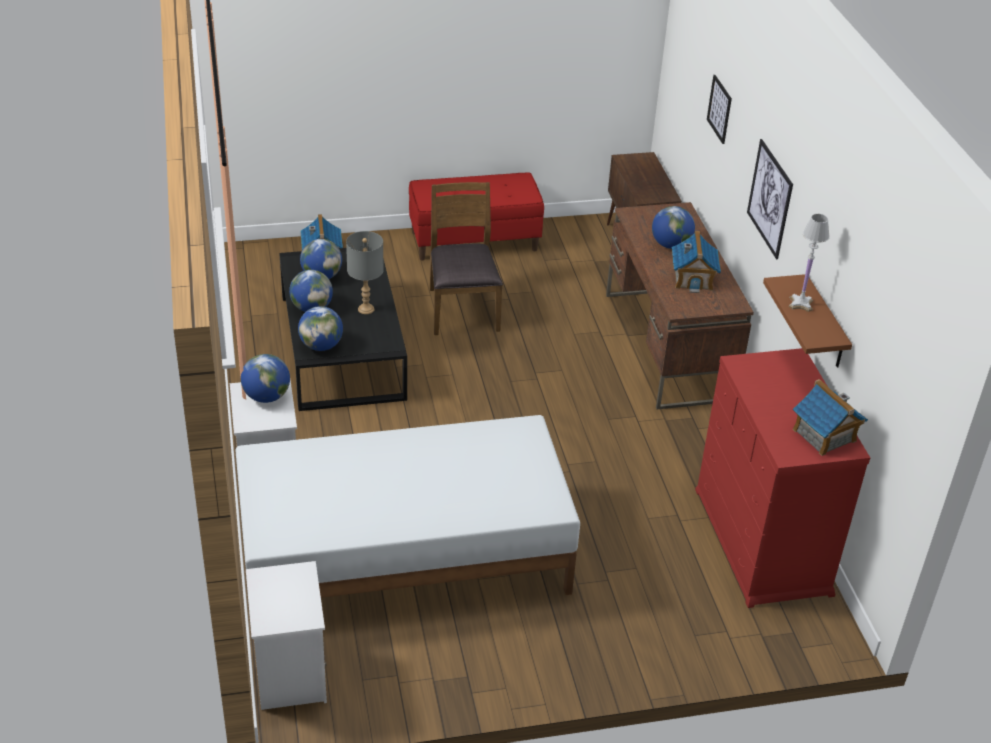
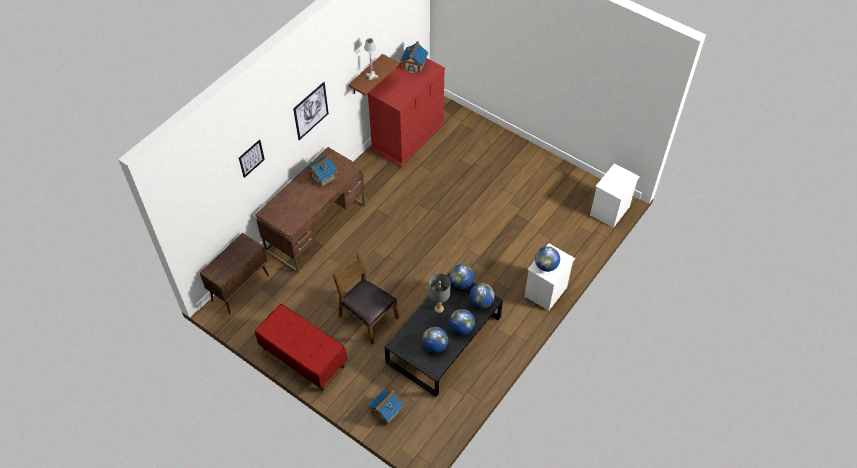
camera: 130 degrees left, 15 degrees up
white bed [235,415,580,598] -> none
brown chair [430,182,503,335] -> brown chair turned 90 degrees clockwise [333,252,399,345]
globe [652,206,695,249] -> globe moved to [449,264,474,289]

